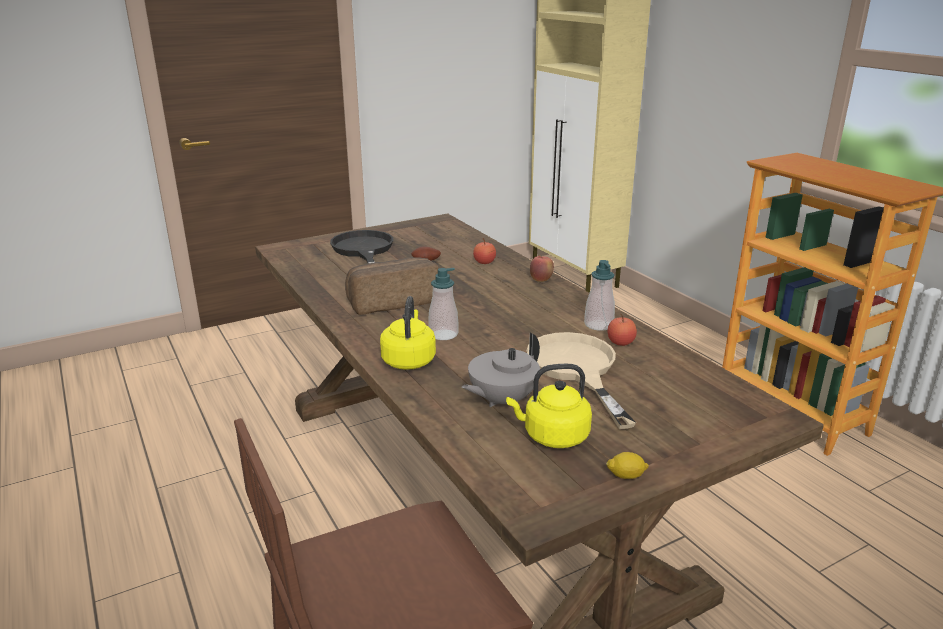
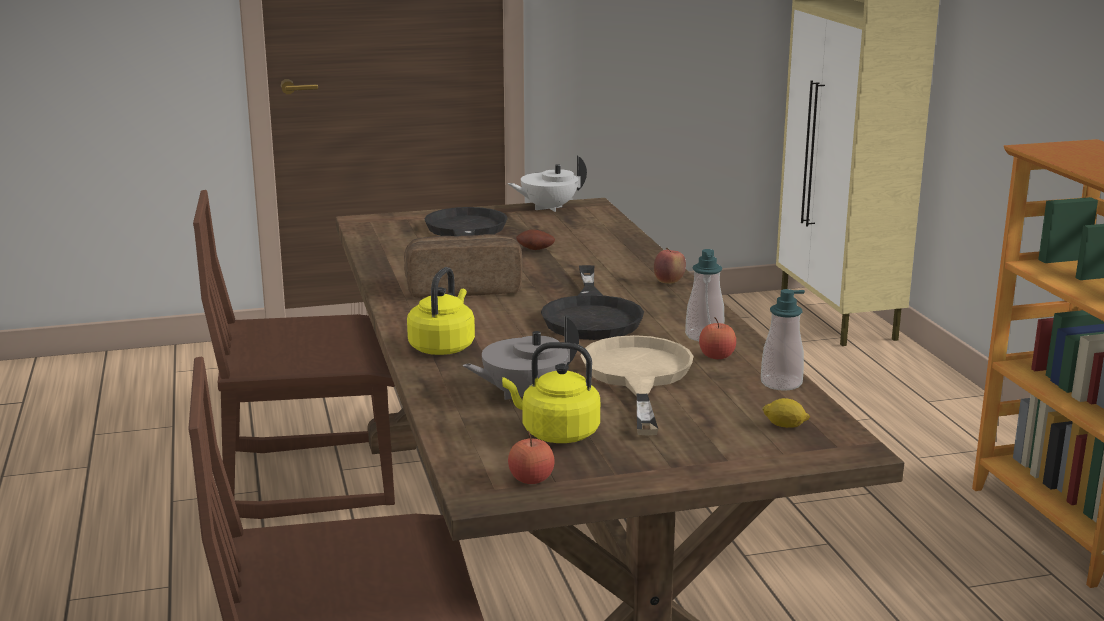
camera: 15 degrees right, 5 degrees down
soap dispenser [428,268,459,340] -> soap dispenser moved to [761,289,805,391]
apple [473,238,496,264] -> apple moved to [508,431,555,484]
lemon [606,452,649,479] -> lemon moved to [762,398,810,428]
none -> brown chair [193,190,395,519]
none -> white teapot [507,156,587,212]
none -> black frying pan [541,265,644,340]

